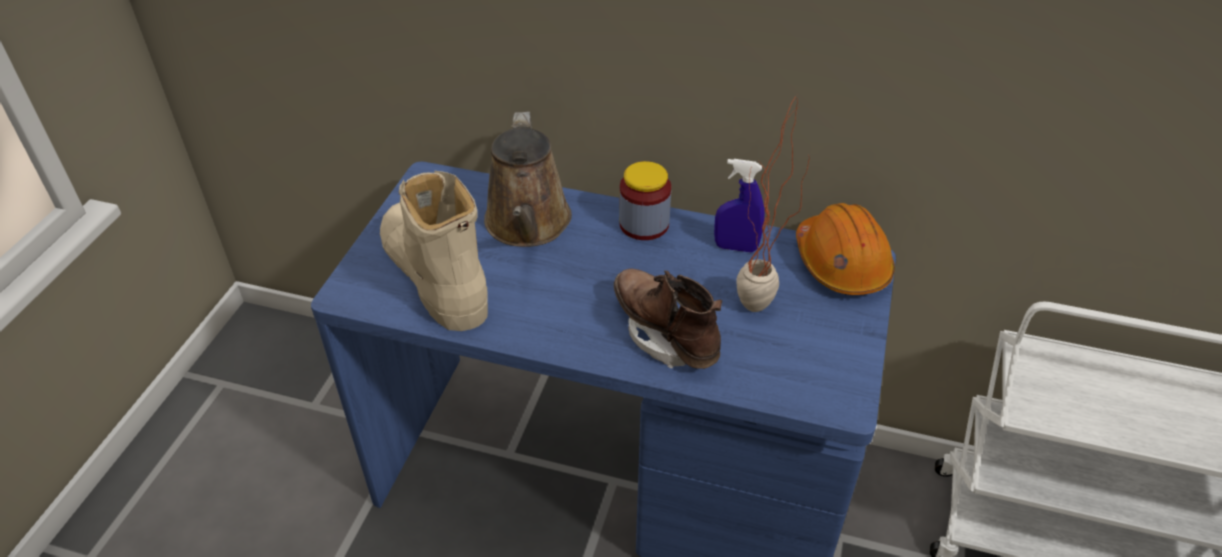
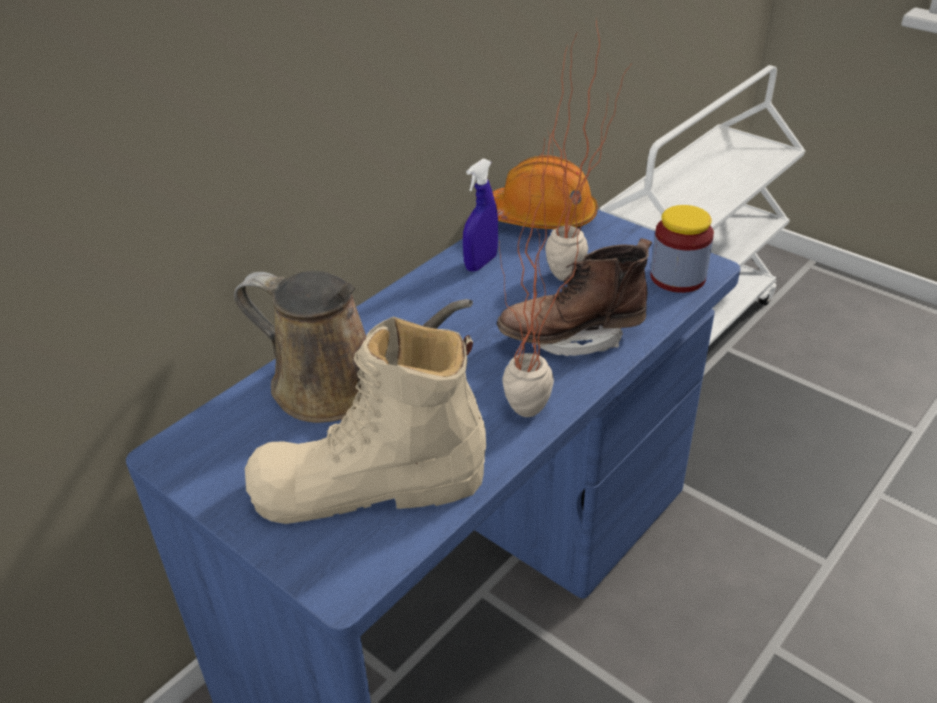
camera: 65 degrees left, 5 degrees down
jar [619,161,671,240] -> jar moved to [650,205,714,293]
none -> potted plant [499,129,588,417]

